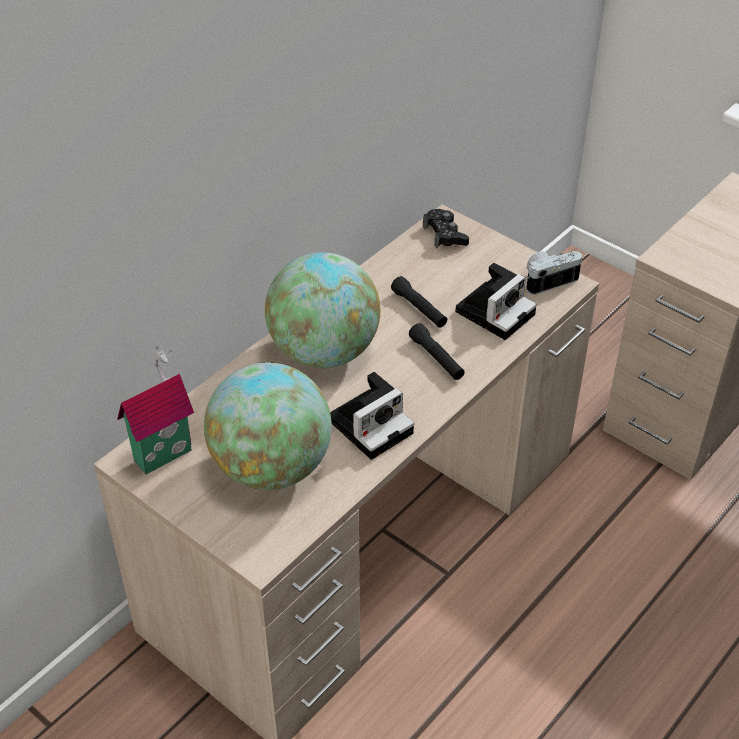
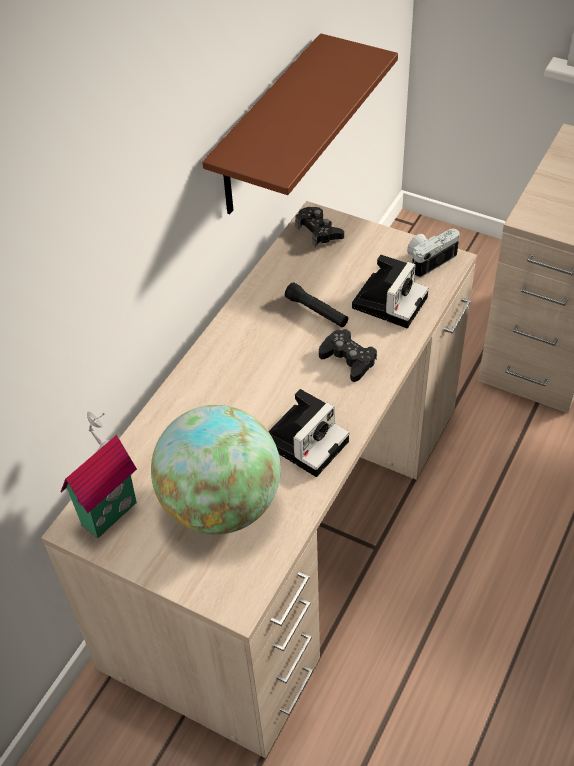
camera: 10 degrees left, 5 degrees up
globe [265,252,380,368] -> none
black flashlight [409,323,465,380] -> black game controller [319,329,377,382]
none -> brown shelf [202,33,398,214]

